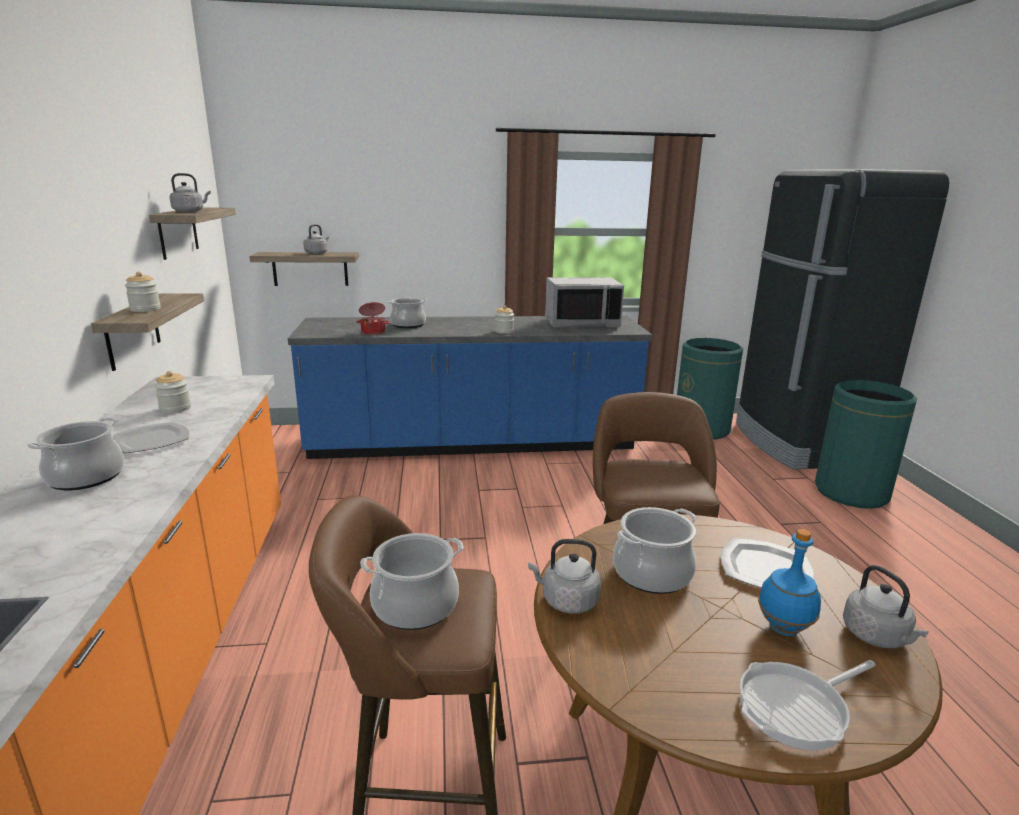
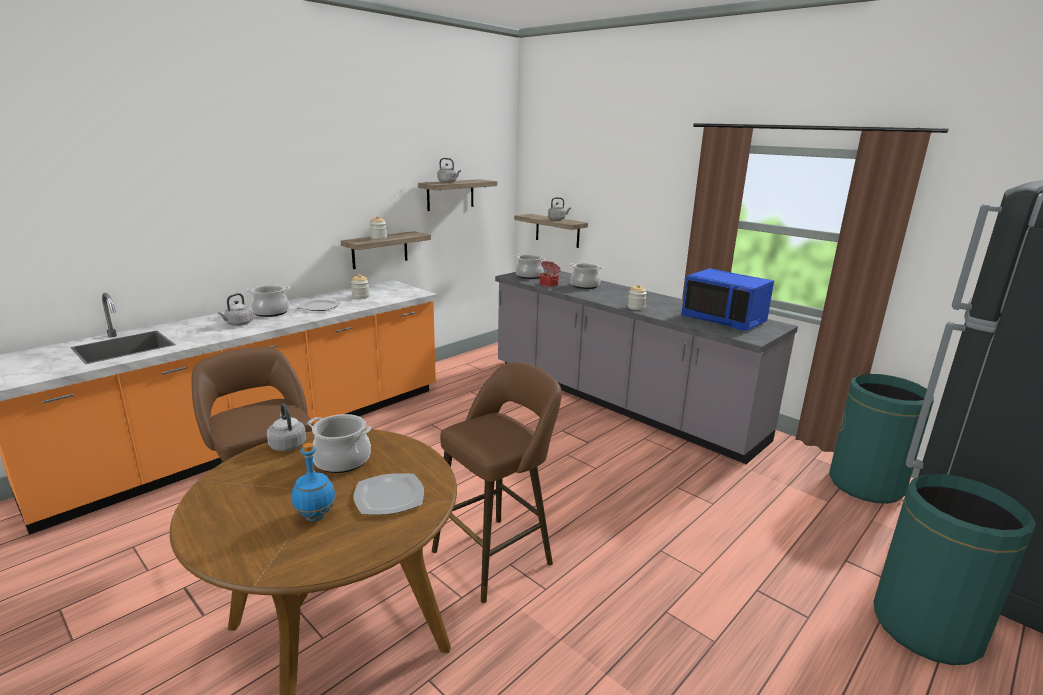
camera: 50 degrees right, 0 degrees up
blue counter [288,315,652,459] -> grey counter [495,268,798,464]
cooking pot [360,533,464,630] -> cooking pot moved to [515,255,545,279]
grey microwave [545,277,624,327] -> blue microwave [681,268,774,331]
frying pan [740,660,876,751] -> none
grey kettle [843,565,929,648] -> grey kettle moved to [218,293,253,326]

